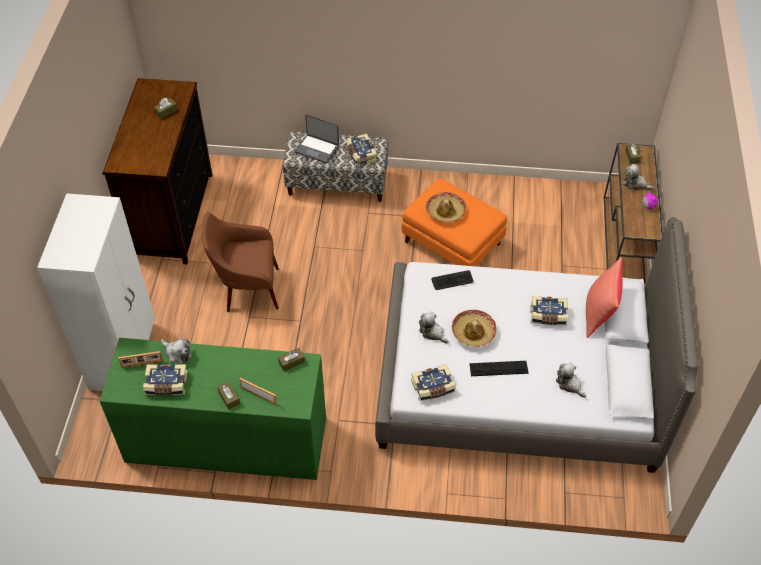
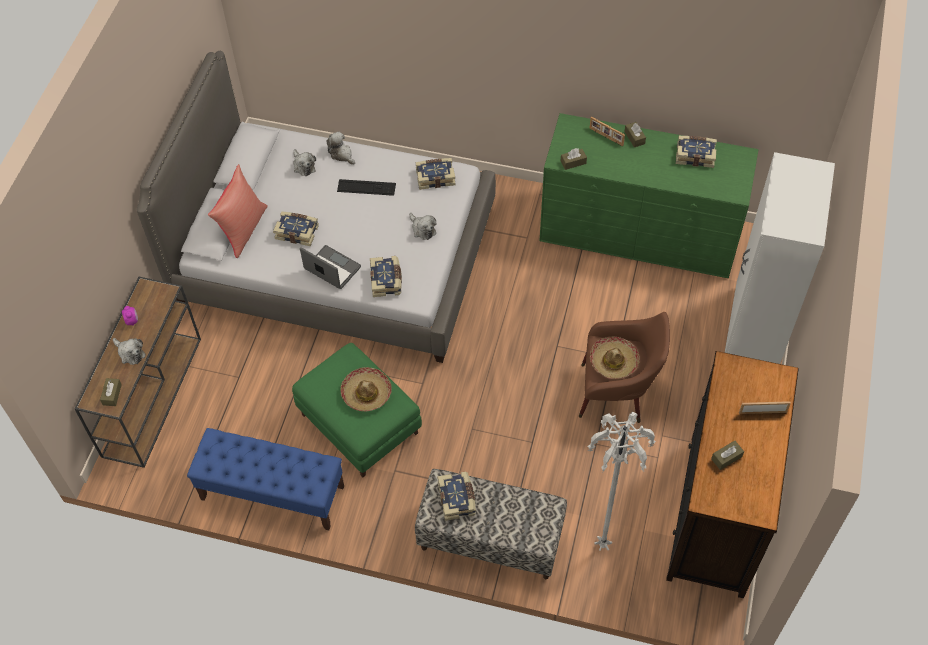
camera: 170 degrees left, 5 degrees up
picture frame [118,351,163,368] -> picture frame moved to [739,401,791,414]
plush toy [161,339,192,364] -> plush toy moved to [326,132,355,165]
laptop [294,114,339,163] -> laptop moved to [300,245,361,289]
orange ottoman [402,179,507,266] -> green ottoman [292,343,422,477]
keyboard [431,270,473,290] -> book [370,256,402,297]
hat [452,310,497,347] -> hat moved to [590,337,640,379]
none -> blue bench [187,428,344,530]
none -> white floor lamp [588,412,656,551]

